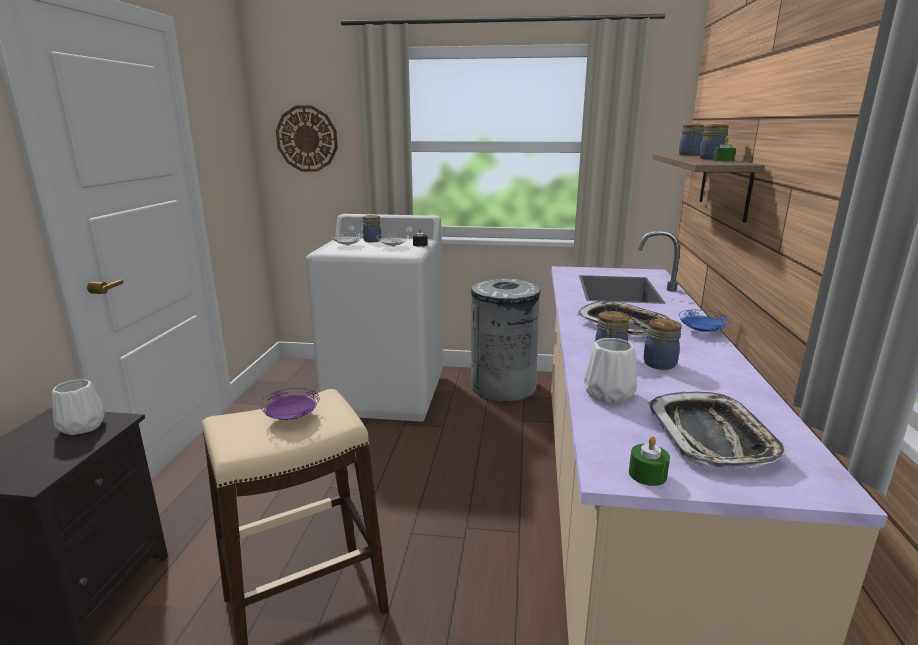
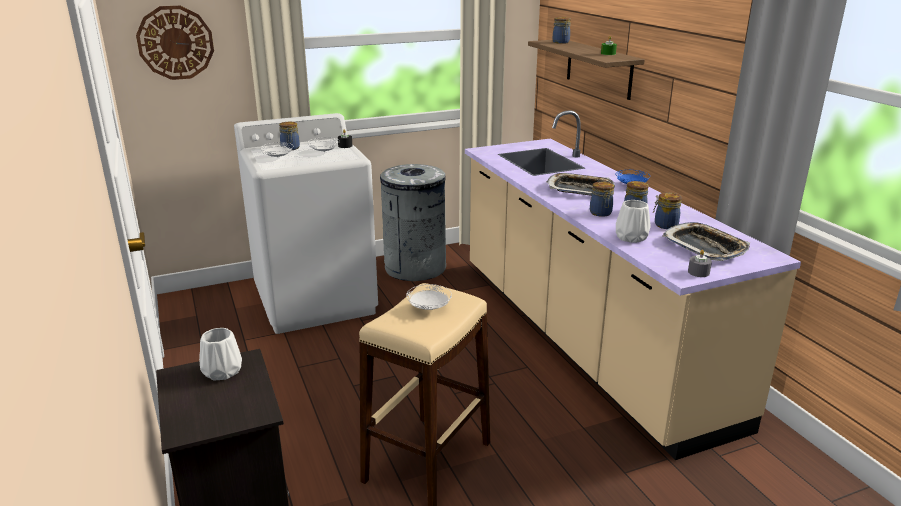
camera: 30 degrees left, 5 degrees up
purple plate [260,388,320,420] -> white plate [406,284,452,310]
green candle [629,436,670,486] -> grey candle [688,250,712,277]
jar [699,124,729,160] -> jar moved to [653,193,682,229]

